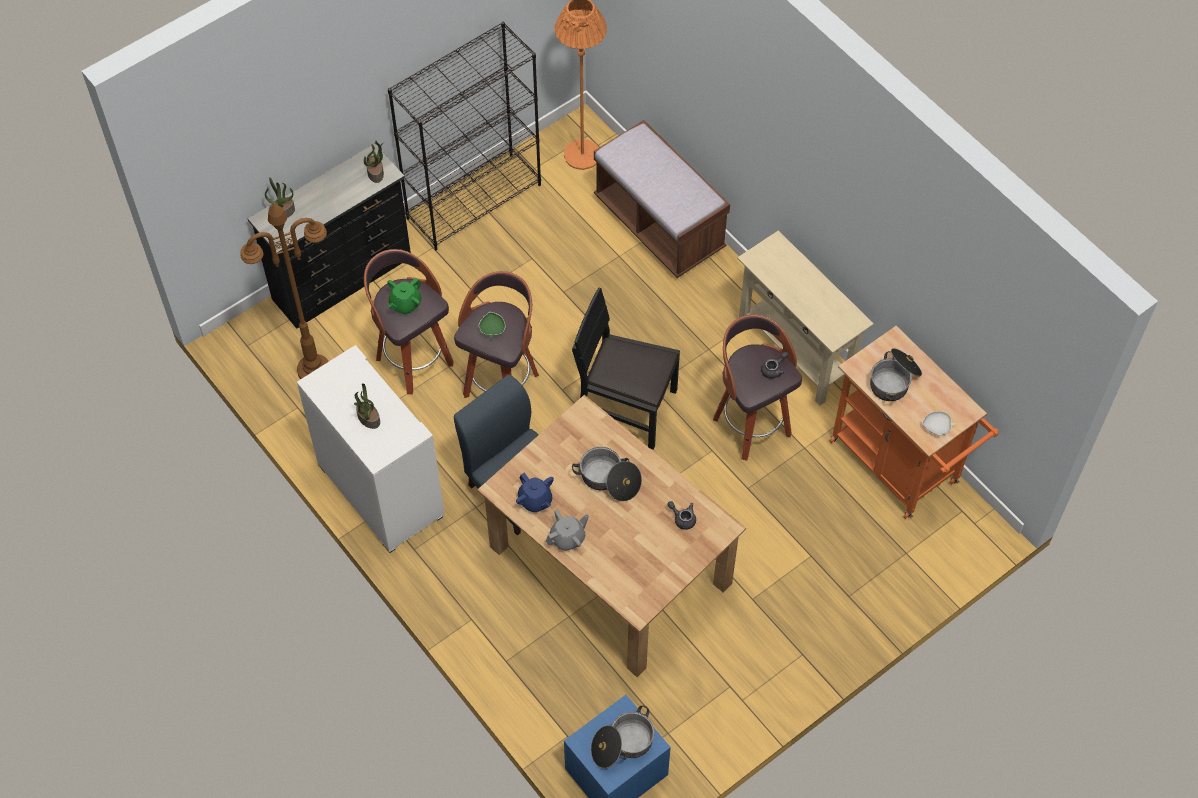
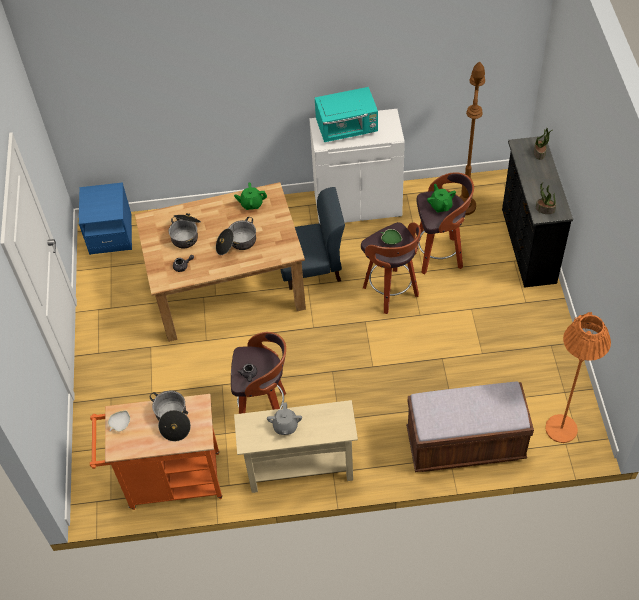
camera: 125 degrees right, 5 degrees down
potted plant [354,383,380,429] -> turquoise microwave [315,87,378,142]
black bookcase [388,22,541,250] -> none
blue teapot [516,472,554,512] -> green teapot [234,182,267,210]
grey teapot [546,510,589,551] -> grey teapot moved to [267,403,302,435]
black chair [572,288,680,450] -> none
cooking pot [591,705,654,768] -> cooking pot moved to [169,213,201,248]

